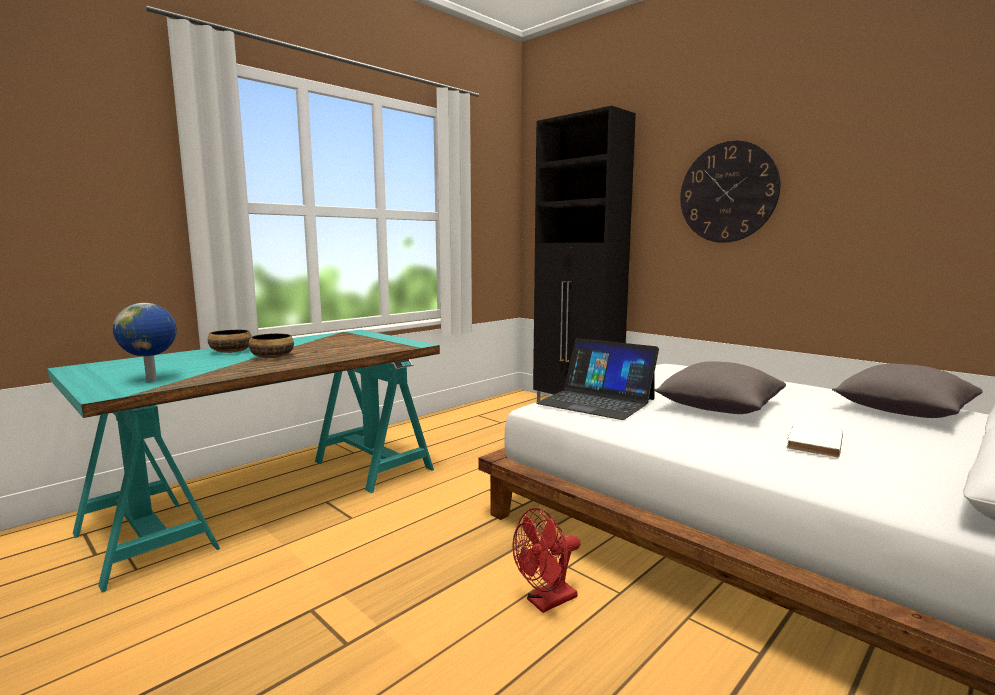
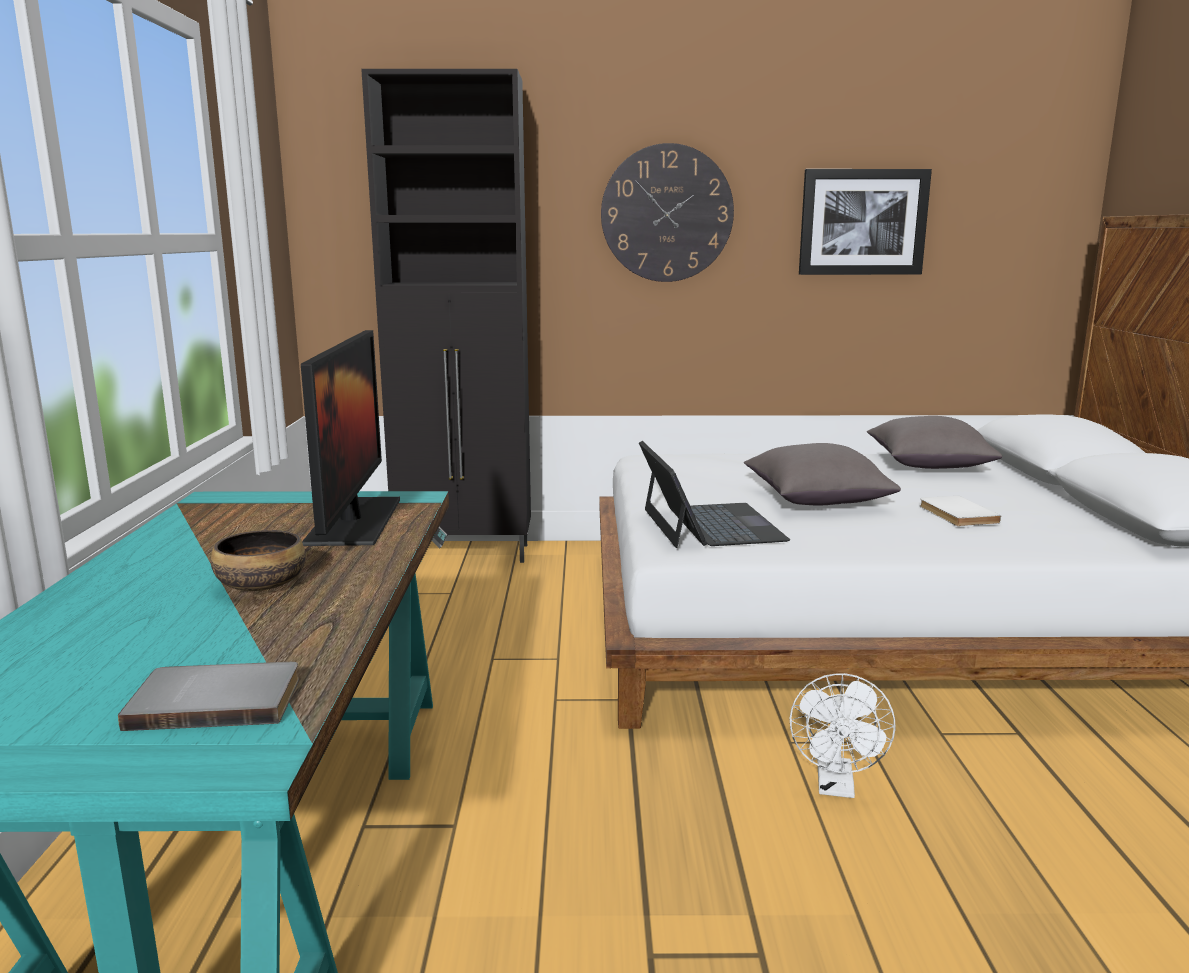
camera: 45 degrees left, 5 degrees up
globe [113,303,177,381] -> grey book [118,662,299,731]
bowl [208,330,252,353] -> none
red fan [512,508,580,613] -> white fan [790,673,896,798]
laptop [536,338,659,420] -> laptop turned 90 degrees counterclockwise [639,441,790,548]
none -> monitor [301,330,400,546]
none -> picture [799,169,932,275]

